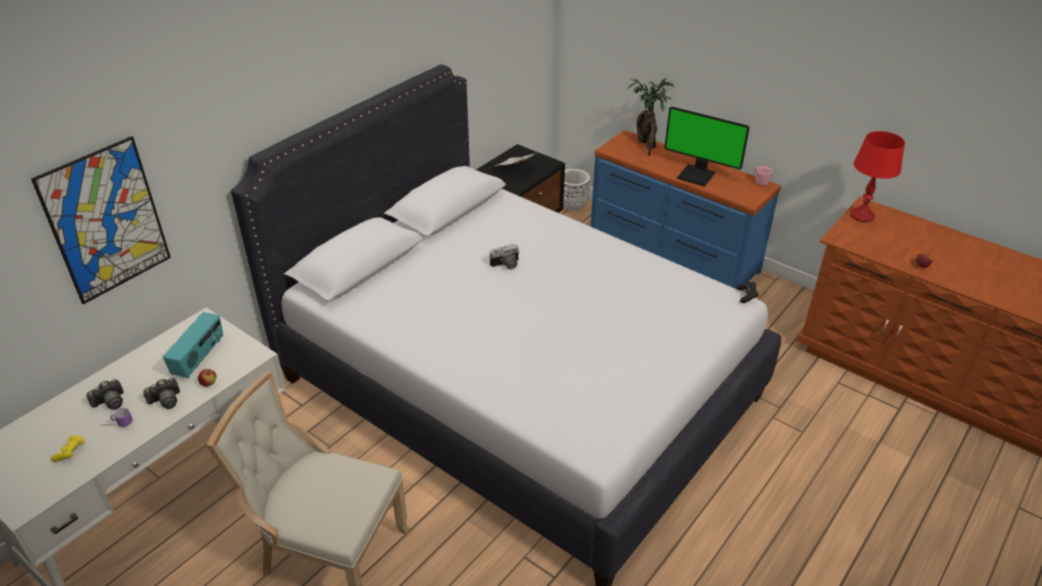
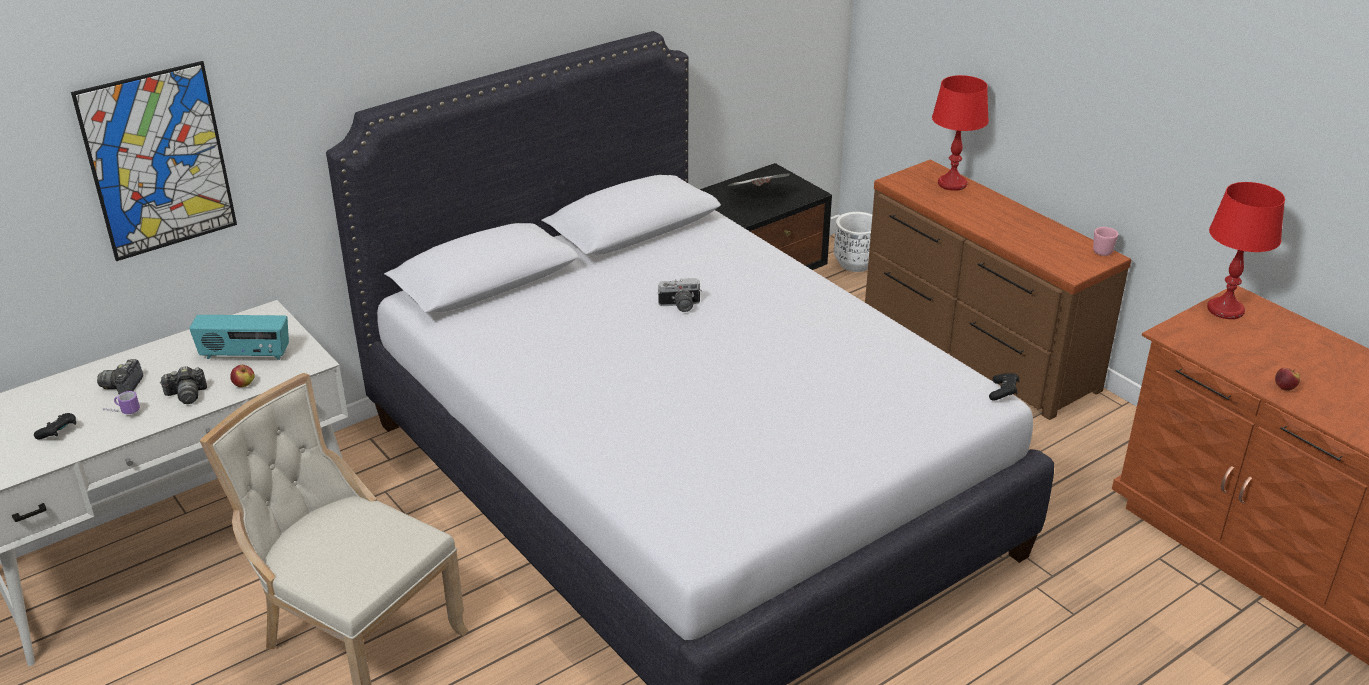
camera: 15 degrees right, 5 degrees down
yellow game controller [51,435,85,462] -> black game controller [34,413,76,440]
camera [86,379,124,410] -> camera turned 120 degrees clockwise [97,359,143,395]
radio [163,312,223,378] -> radio turned 60 degrees clockwise [189,315,289,360]
blue dresser [591,130,781,291] -> brown dresser [865,159,1131,420]
potted plant [627,78,674,156] -> red table lamp [932,75,989,191]
monitor [664,106,750,187] -> none

